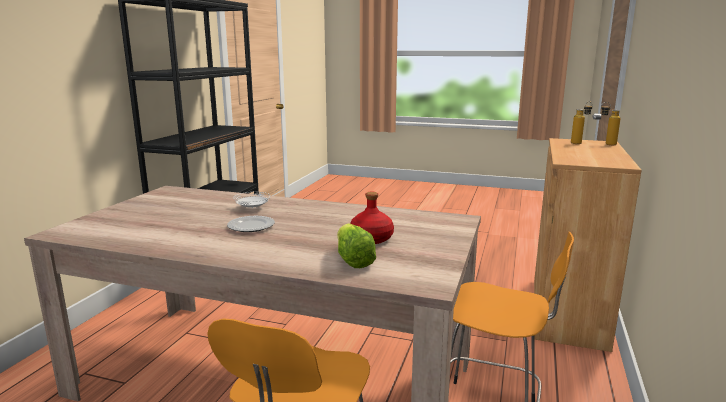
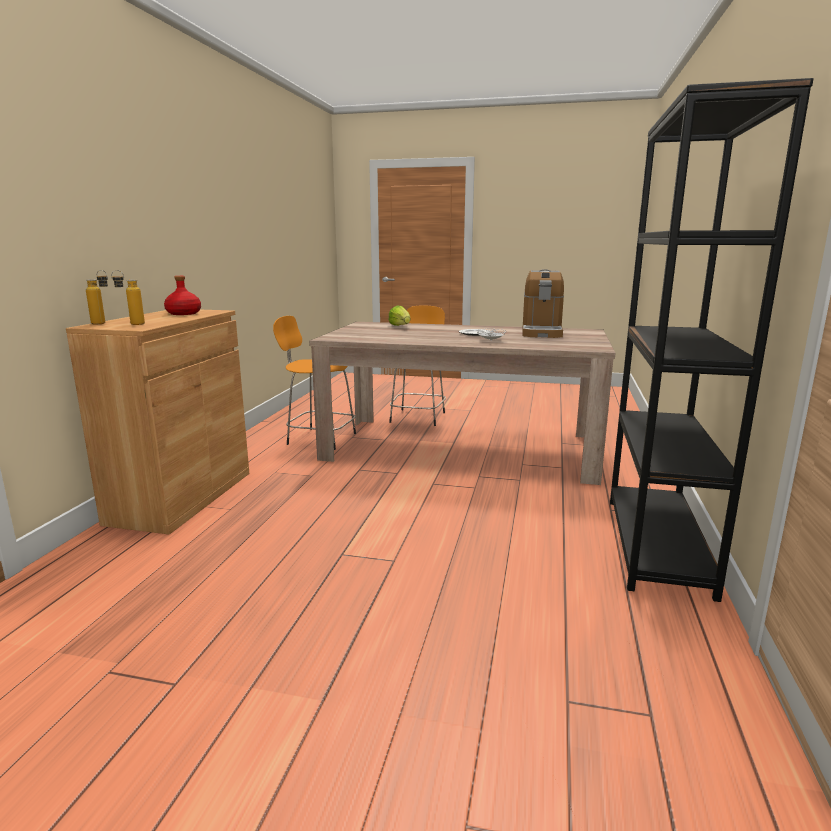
camera: 175 degrees right, 0 degrees up
red bottle [350,192,394,244] -> red bottle moved to [164,276,201,315]
none -> coffee machine [523,269,564,338]

